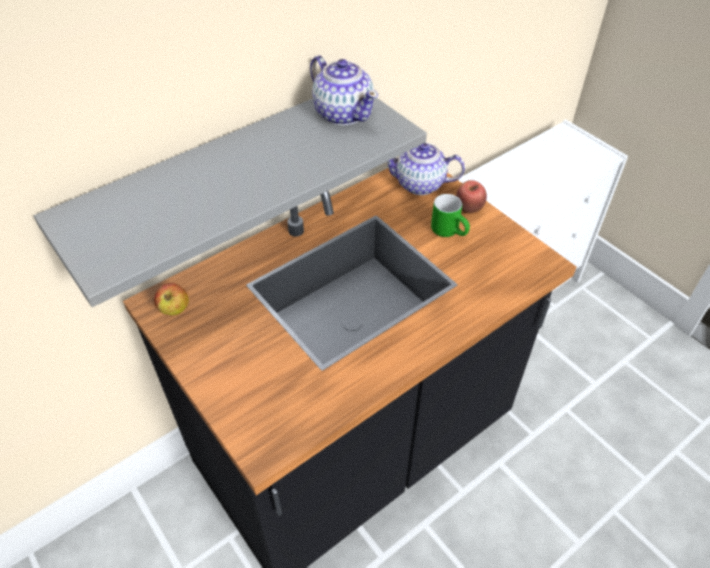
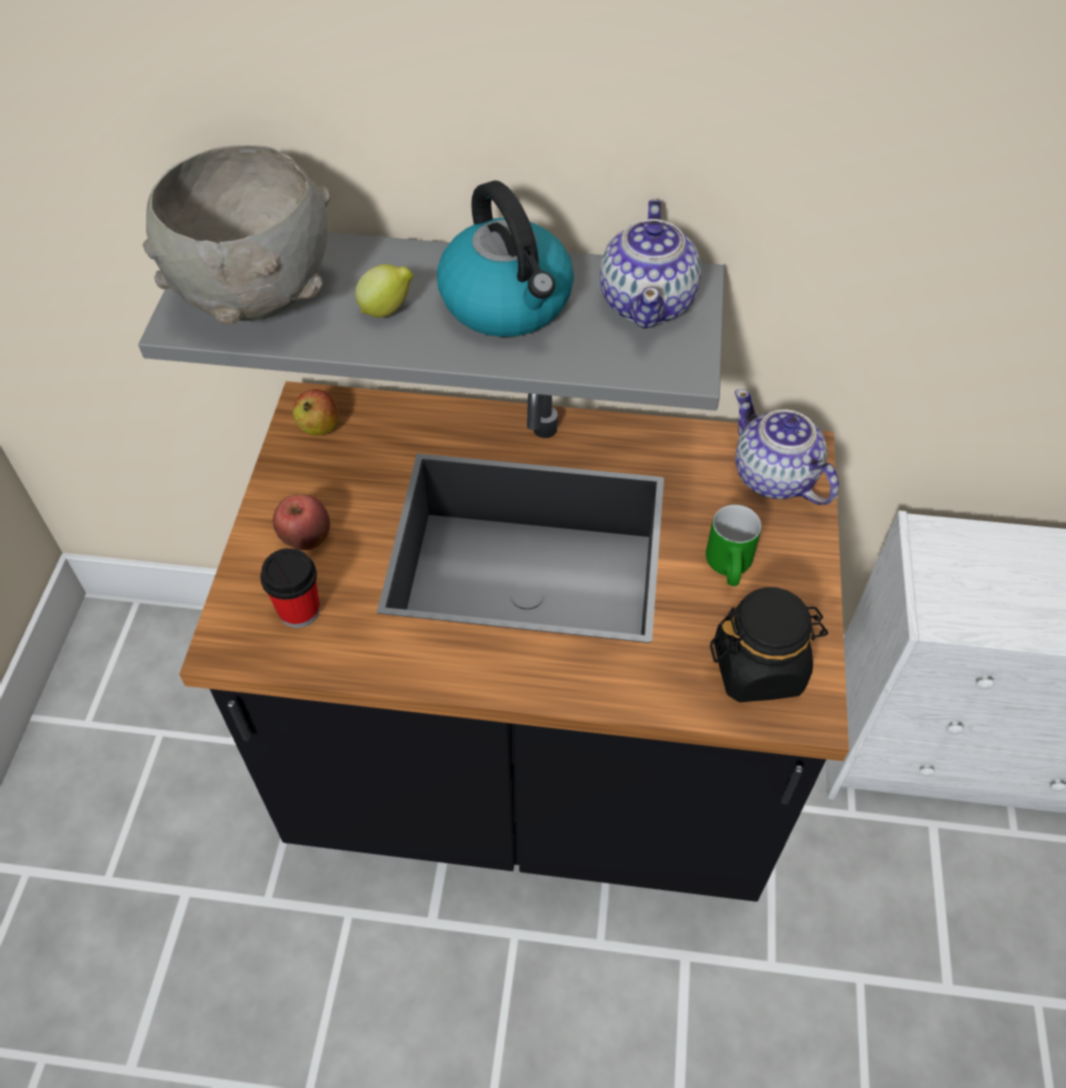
camera: 45 degrees right, 5 degrees up
apple [456,180,487,214] -> apple moved to [273,494,330,550]
none -> grey bowl [142,145,331,324]
none -> cup [260,548,320,628]
none -> lemon [355,264,413,317]
none -> kettle [437,180,574,337]
none -> black jar [710,587,828,702]

